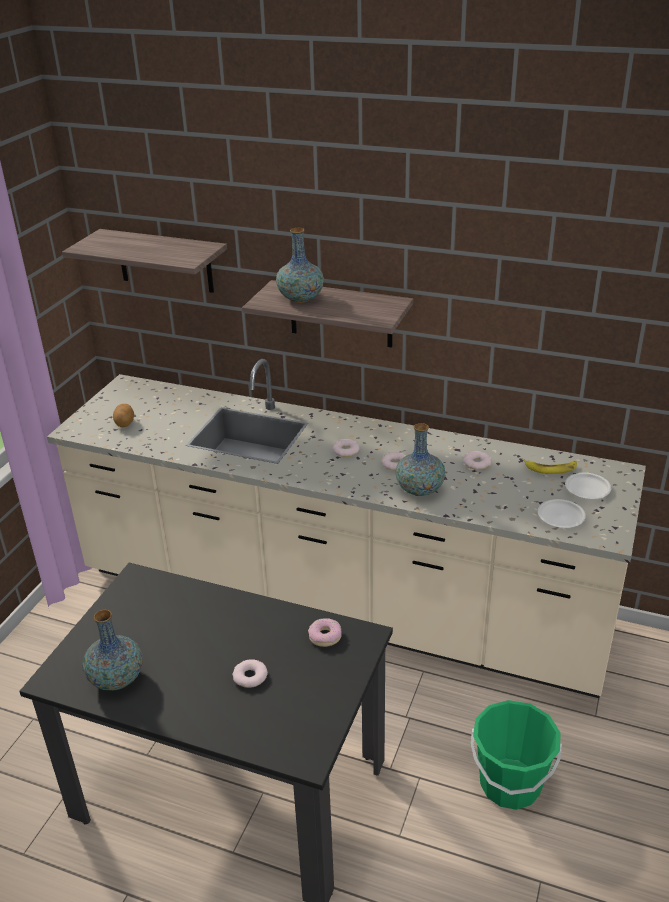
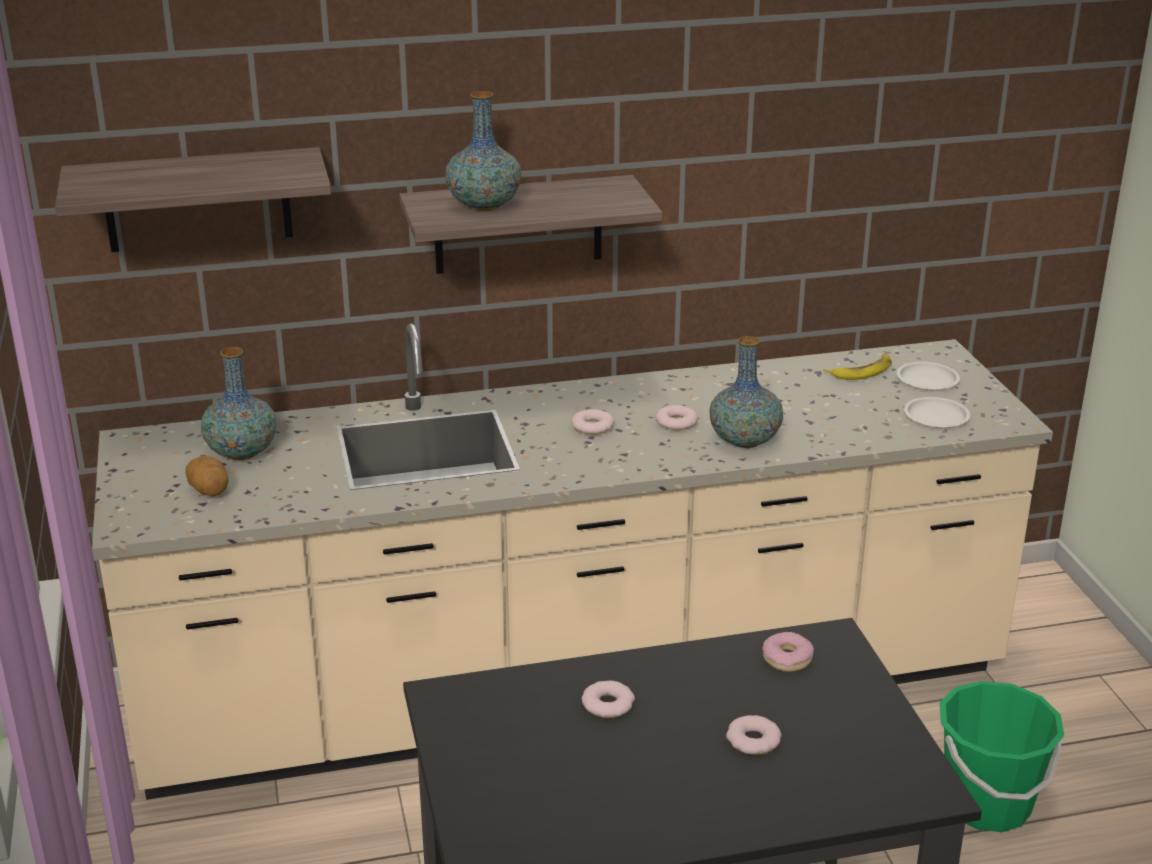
camera: 35 degrees left, 5 degrees down
vase [82,610,142,691] -> vase moved to [201,347,276,460]
donut [463,451,492,470] -> donut moved to [582,681,635,718]

